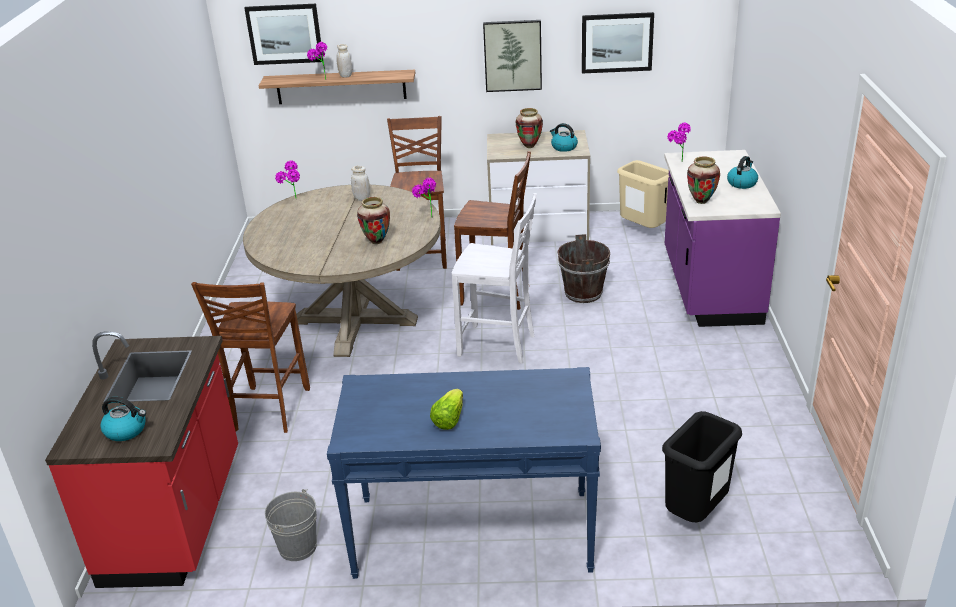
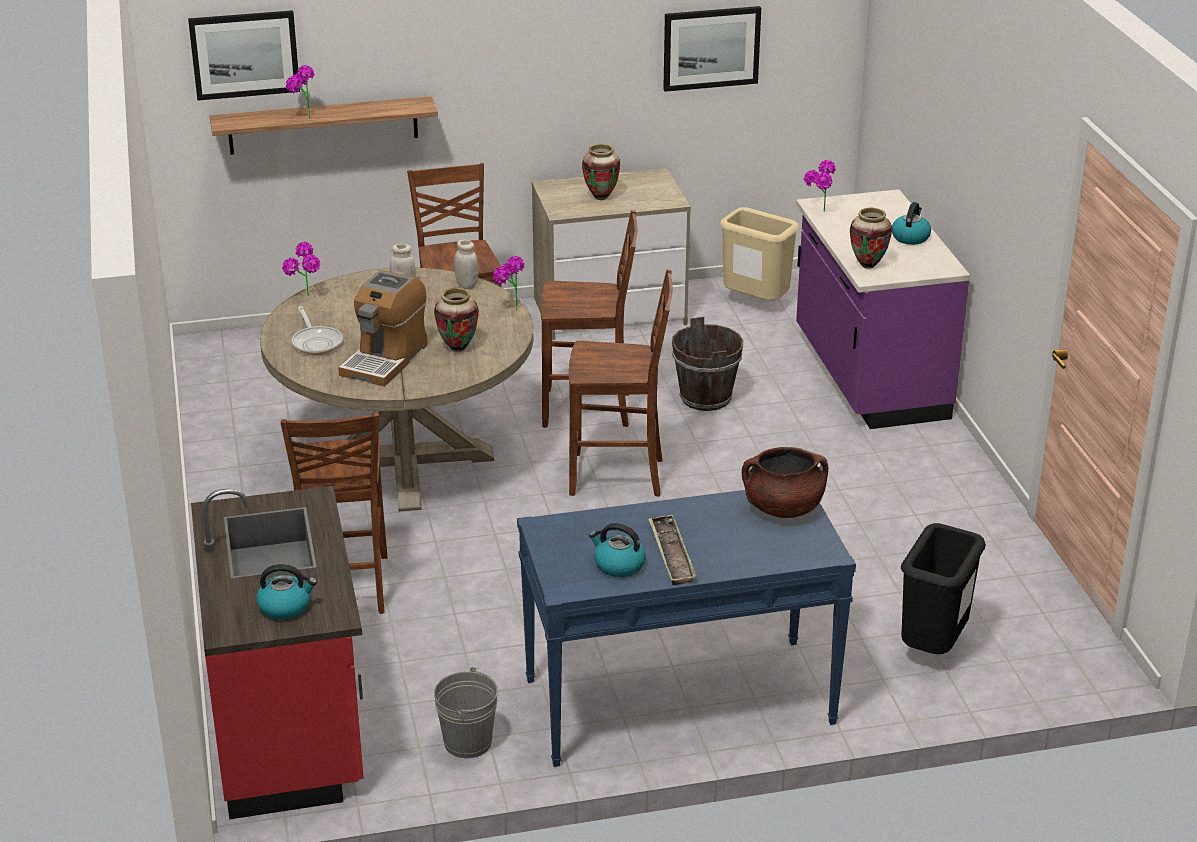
camera: 15 degrees left, 0 degrees up
white jar [336,44,352,78] -> white jar moved to [454,240,478,289]
lettuce [430,389,463,430] -> tray [648,514,697,585]
white chair [452,193,537,364] -> brown chair [569,269,672,497]
picture [483,20,542,92] -> none
kettle [550,123,578,152] -> kettle moved to [589,523,646,577]
none -> frying pan [292,306,343,355]
none -> coffee machine [338,270,428,387]
none -> brown cooking pot [742,447,828,518]

